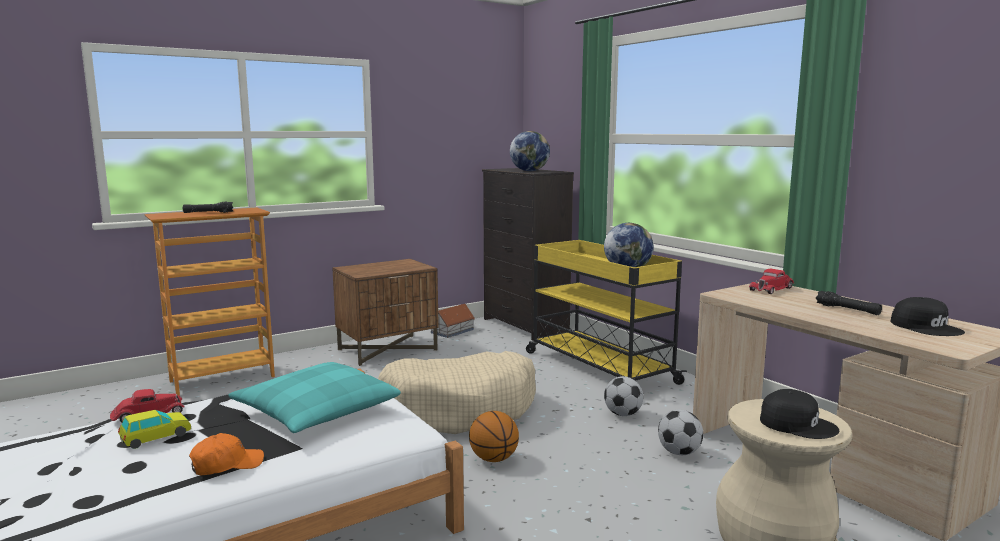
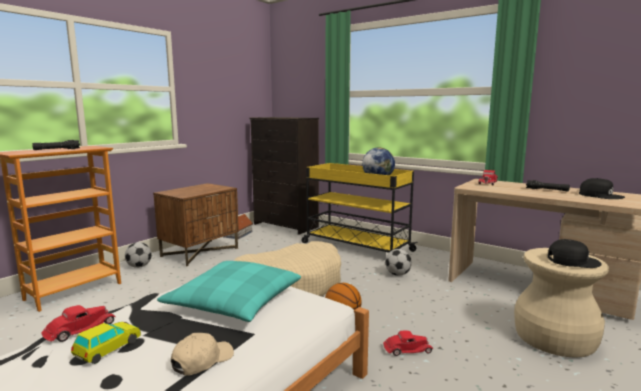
camera: 20 degrees left, 0 degrees up
orange cap [189,433,264,475] -> beige cap [171,333,234,376]
globe [510,131,550,171] -> none
football [658,410,703,455] -> football moved to [125,242,152,268]
none -> red toy car [383,330,433,356]

